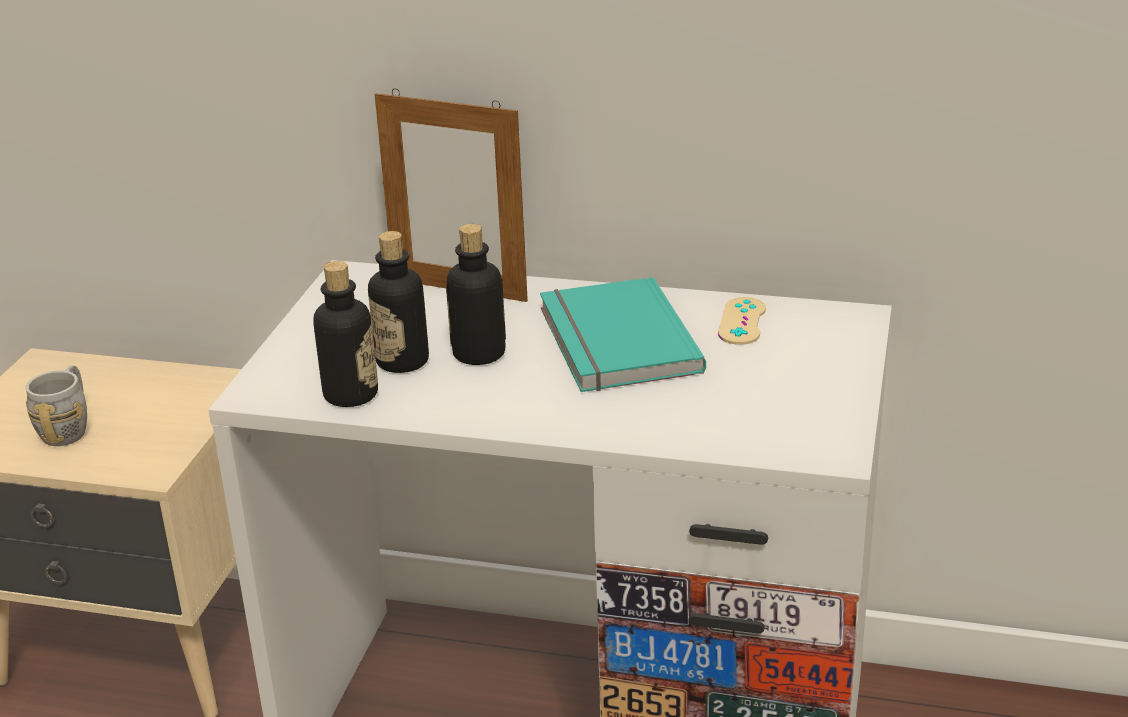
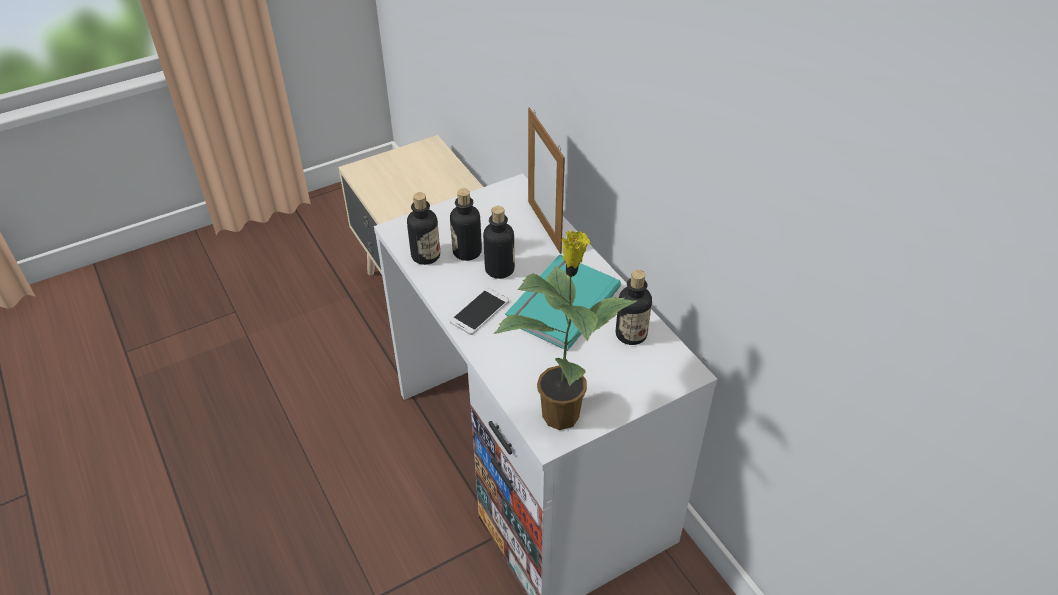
camera: 45 degrees right, 15 degrees up
grey mug [26,365,87,446] -> none
beige game controller [718,297,766,345] -> bottle [616,270,652,345]
none -> phone [450,288,509,335]
none -> potted plant [493,231,637,430]

